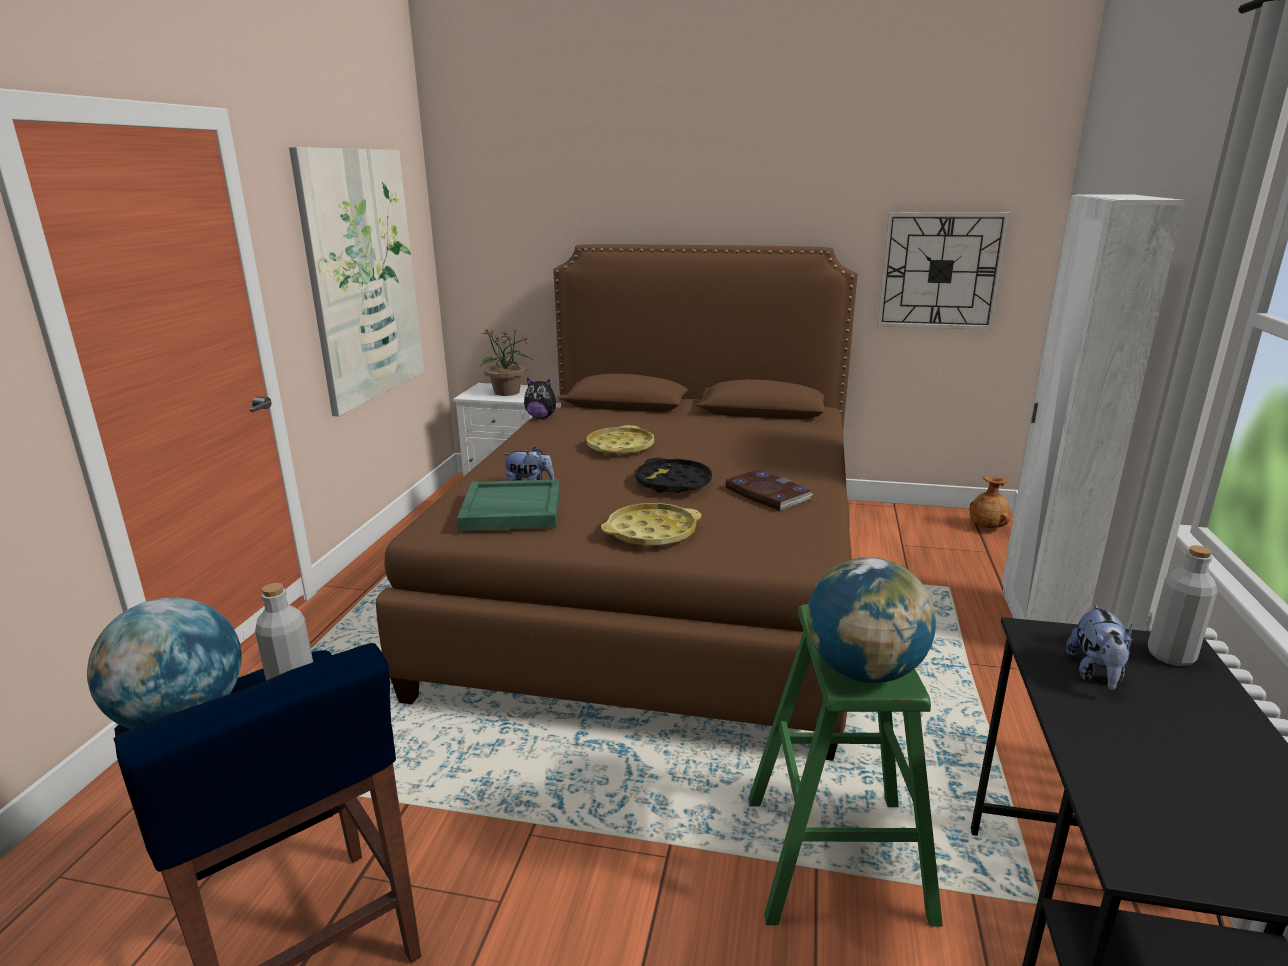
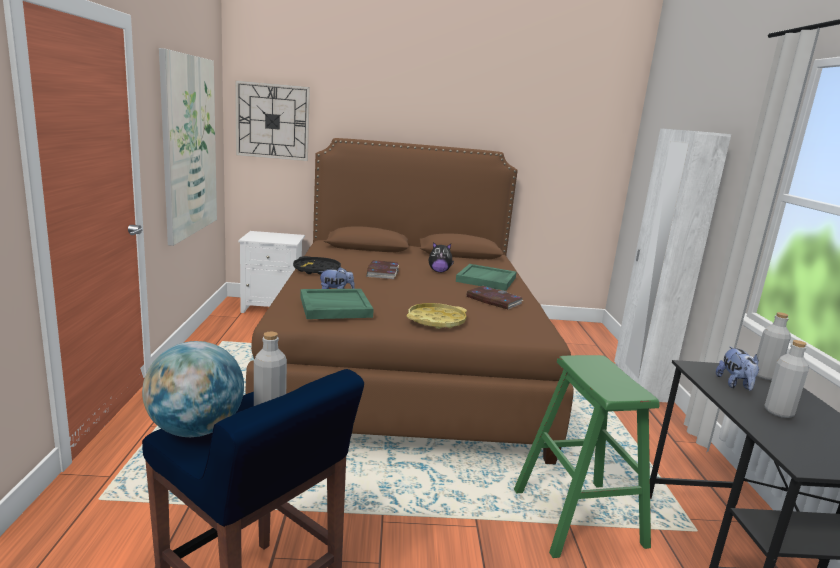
camera: 15 degrees left, 5 degrees down
potted plant [480,329,533,396] -> none
plush toy [524,378,562,419] -> plush toy moved to [429,242,454,272]
yellow tray [587,425,654,455] -> book [367,260,399,279]
black tray [635,458,712,493] -> black tray moved to [293,256,341,275]
globe [807,557,936,683] -> none
wall clock [877,212,1010,330] -> wall clock moved to [235,80,310,161]
brown vase [970,477,1010,528] -> none
none -> green tray [456,264,517,291]
none -> grey bottle [764,340,809,418]

